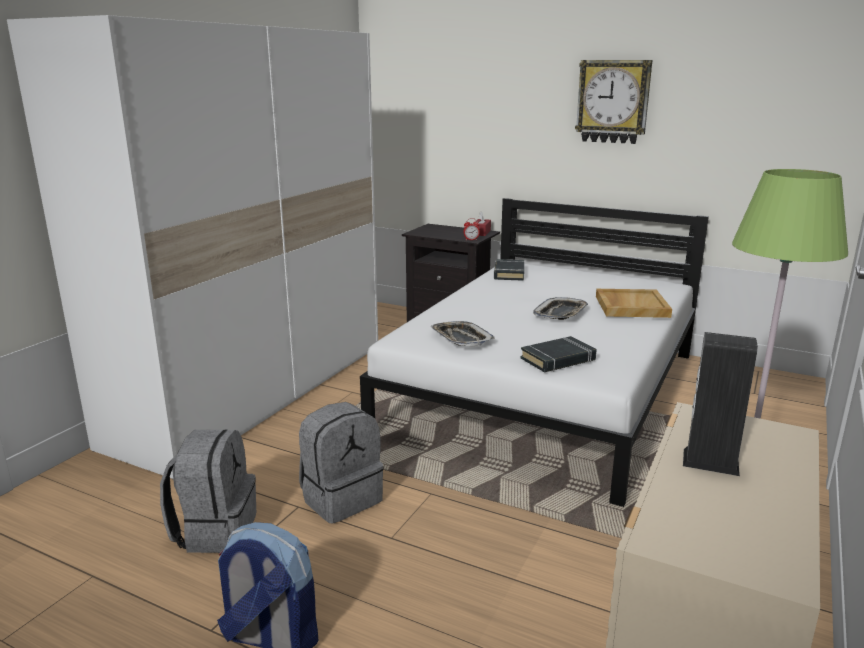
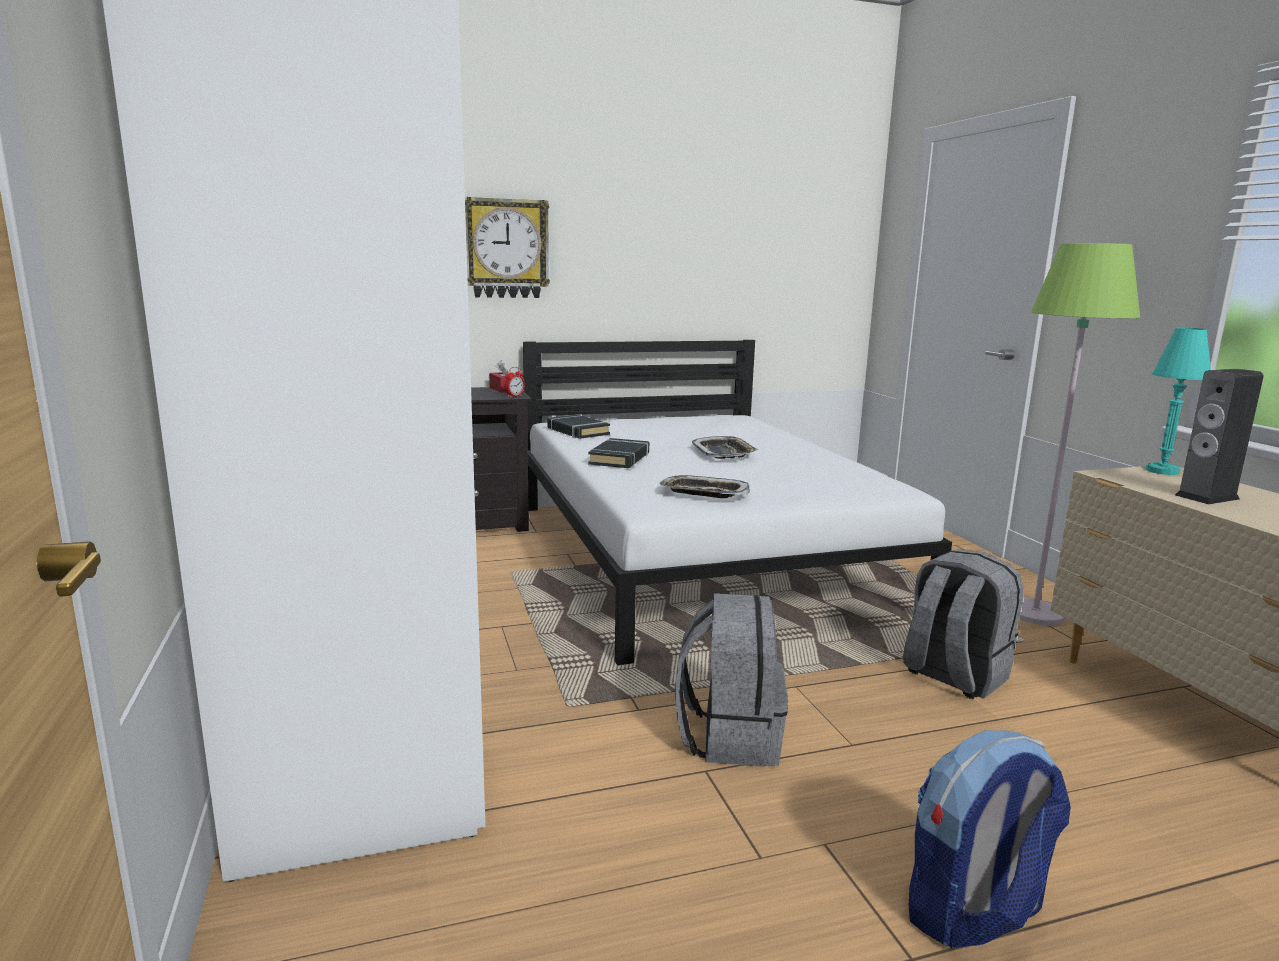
camera: 45 degrees left, 5 degrees down
grey backpack [160,429,256,553] -> grey backpack moved to [903,549,1023,699]
black book [521,336,597,372] -> black book moved to [588,438,649,468]
wall clock [575,60,652,144] -> wall clock moved to [465,197,550,298]
beige tray [596,289,672,318] -> none
none -> turquoise table lamp [1146,327,1211,475]

